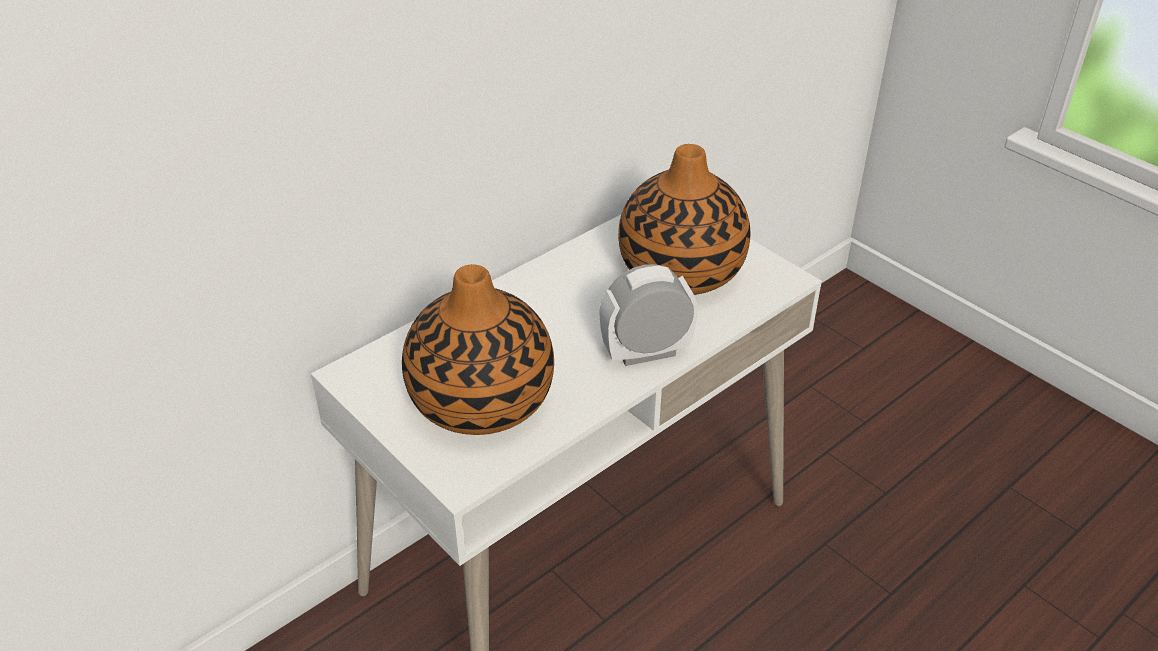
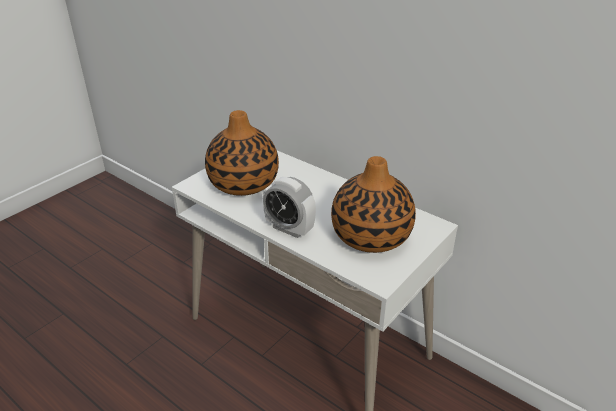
camera: 80 degrees right, 5 degrees down
alarm clock [600,264,698,366] -> alarm clock turned 150 degrees clockwise [263,177,316,238]

